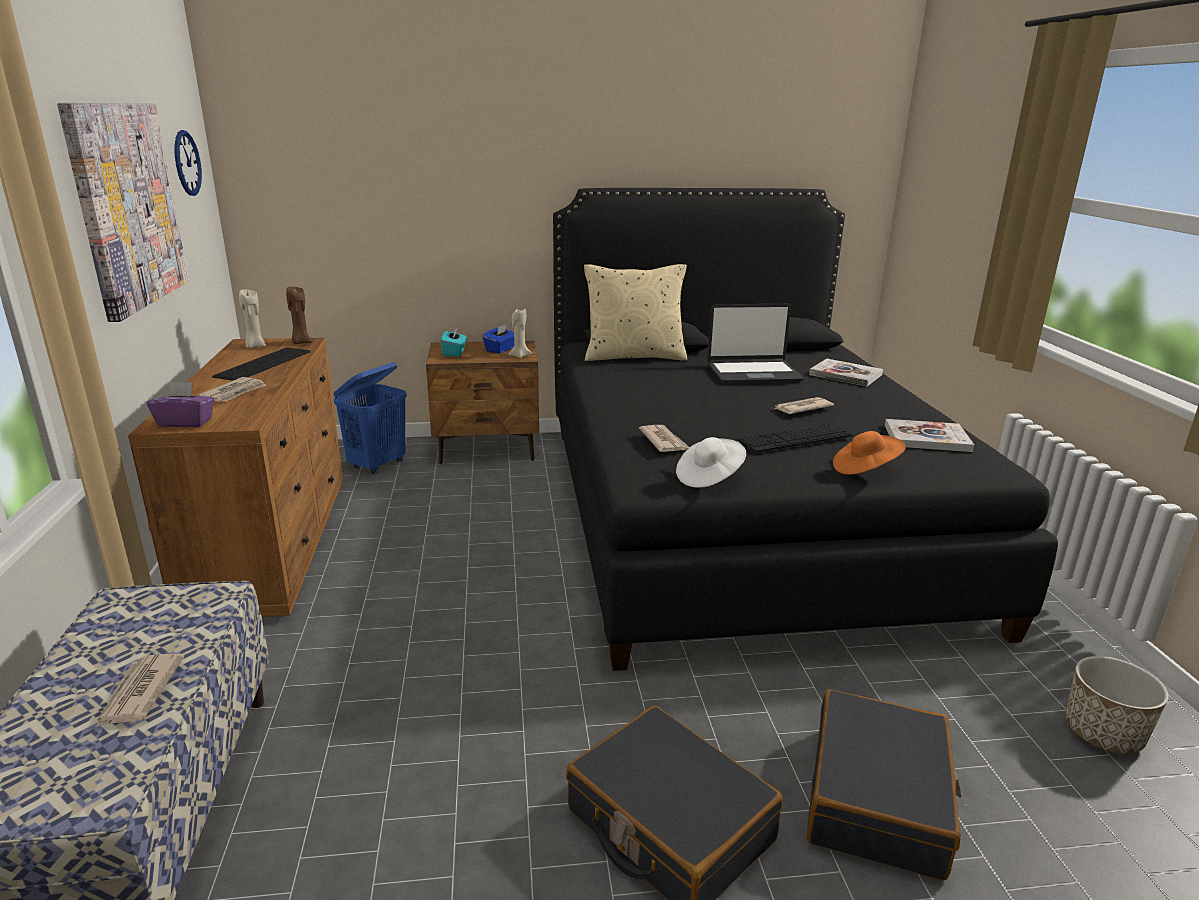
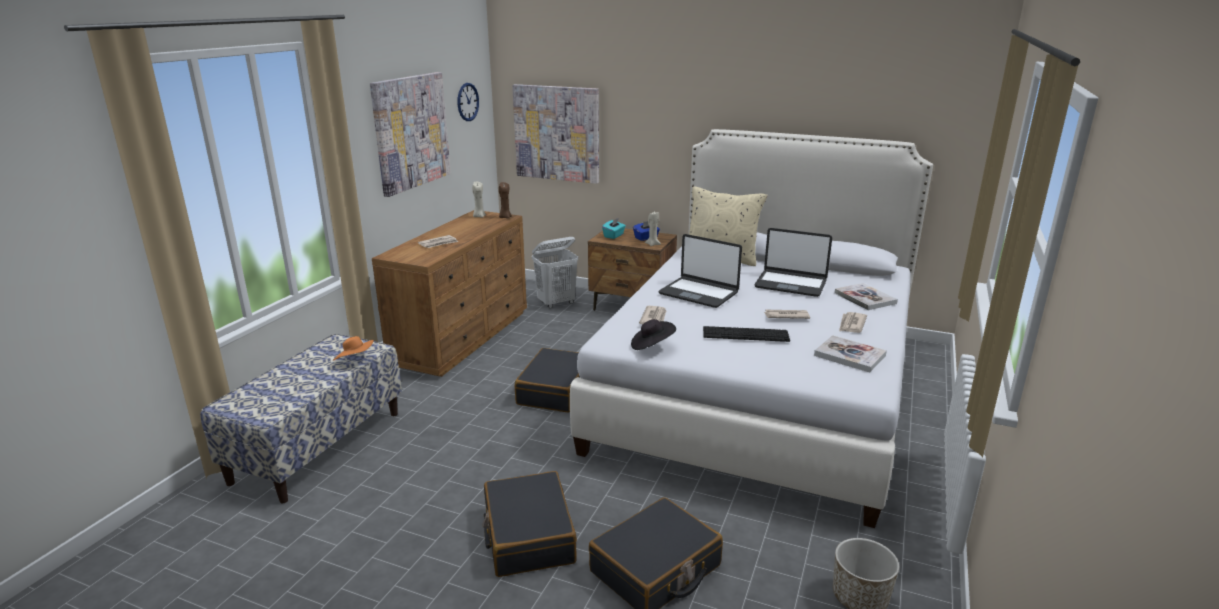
camera: 30 degrees right, 0 degrees up
newspaper [96,654,184,727] -> newspaper moved to [839,312,867,333]
purple tissue box [147,382,214,427] -> none
keyboard [212,347,310,381] -> none
blue laundry basket [333,362,407,474] -> white laundry basket [532,237,578,308]
black bed [553,188,1058,671] -> white bed [570,129,933,528]
white hat [676,437,746,488] -> black hat [631,319,676,350]
orange hat [833,431,905,475] -> orange hat moved to [333,336,374,361]
none -> picture [512,84,599,184]
none -> black suitcase [515,348,580,413]
none -> laptop [658,234,742,308]

